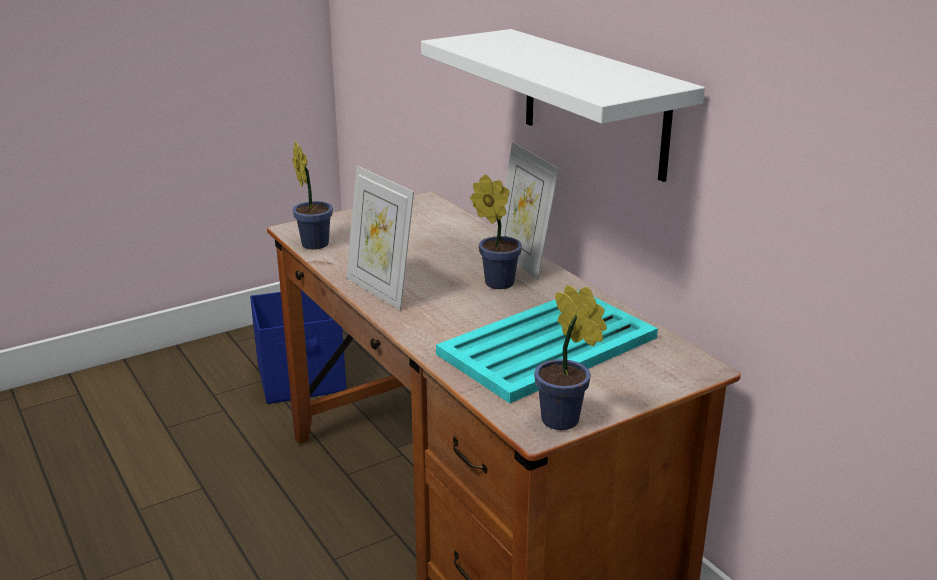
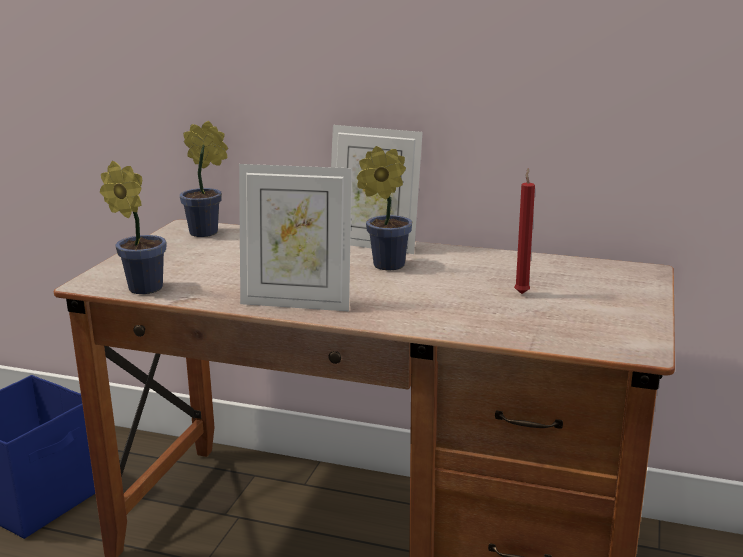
camera: 40 degrees left, 5 degrees down
white shelf [421,29,705,182] -> none
turquoise tray [436,290,658,403] -> red candle [514,168,535,294]
potted plant [534,285,607,430] -> potted plant moved to [180,121,228,237]

